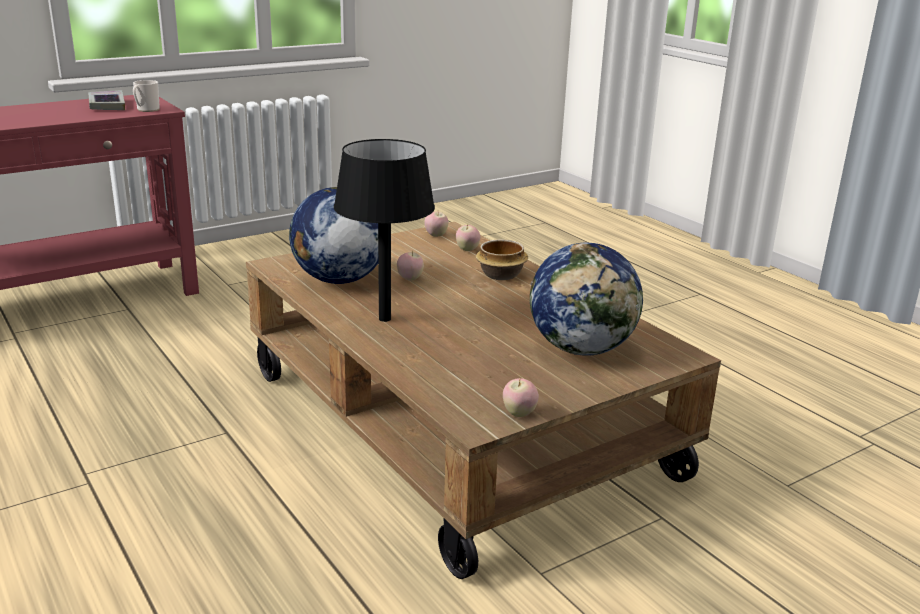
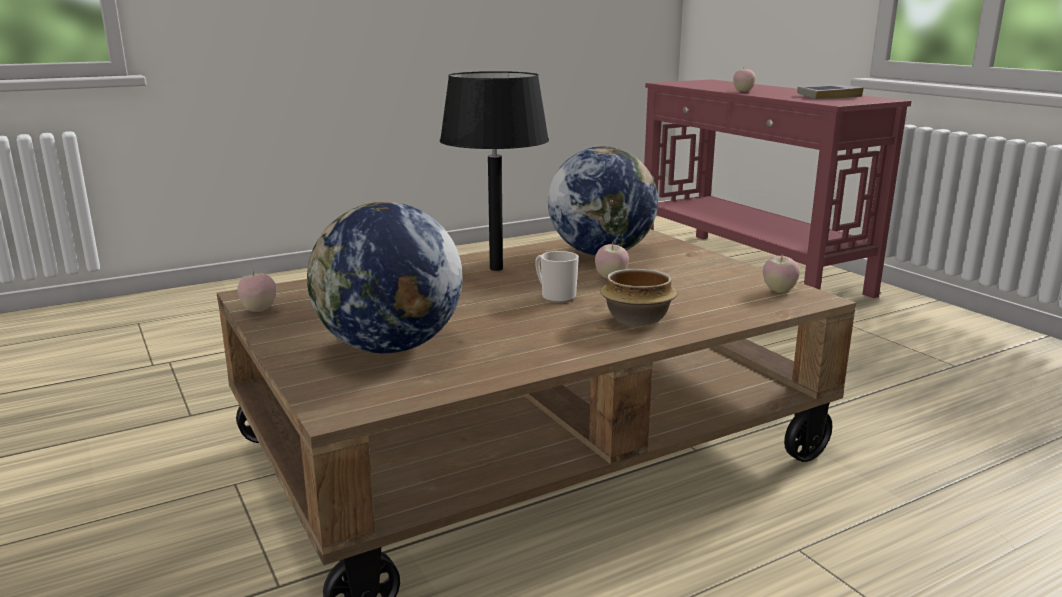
camera: 95 degrees right, 5 degrees down
mug [133,80,160,112] -> mug moved to [535,251,579,303]
apple [456,224,481,251] -> apple moved to [733,68,756,92]

